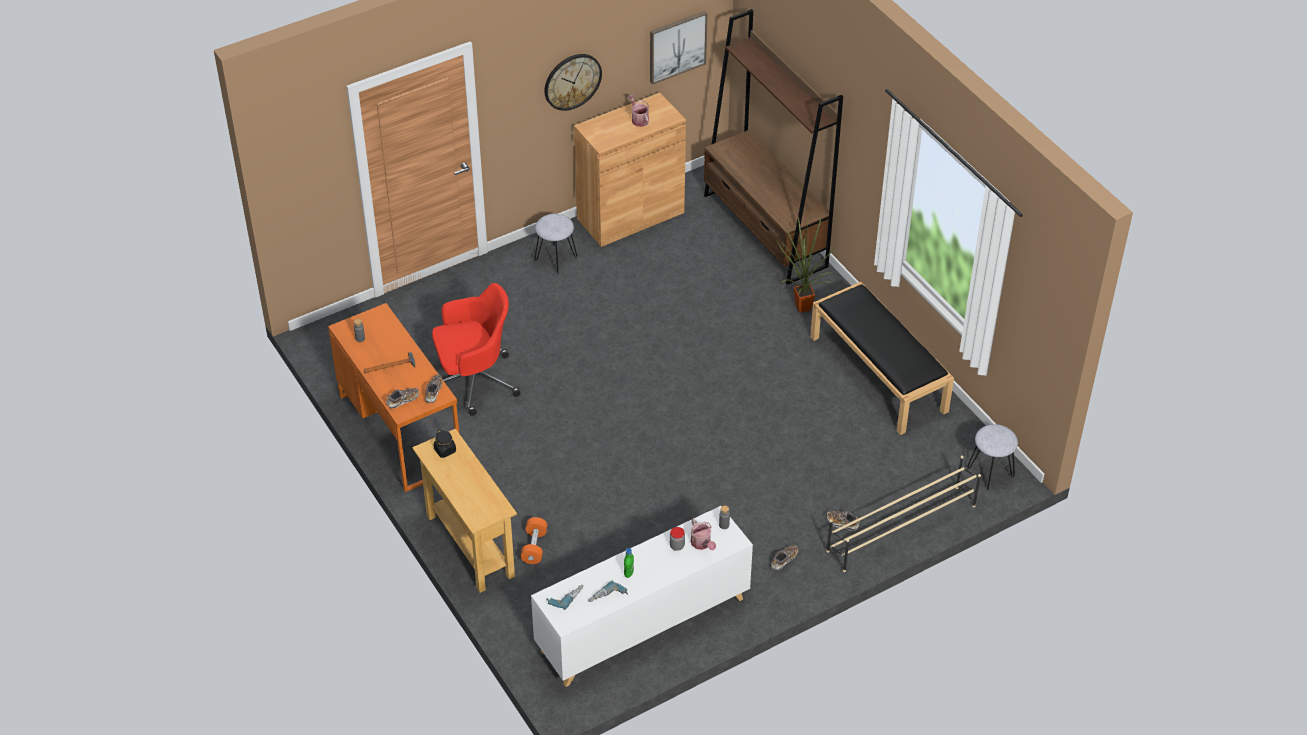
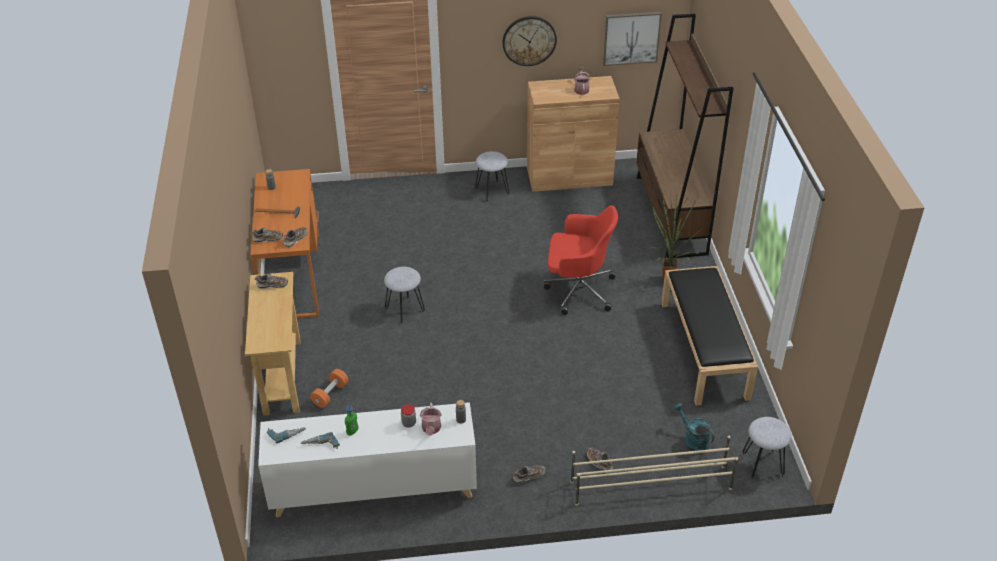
camera: 25 degrees right, 5 degrees down
red office chair [432,283,521,416] -> red office chair moved to [544,205,618,315]
black jar [434,430,456,458] -> shoe [255,273,288,289]
none -> grey stool [384,267,425,324]
none -> turquoise watering can [674,403,715,451]

